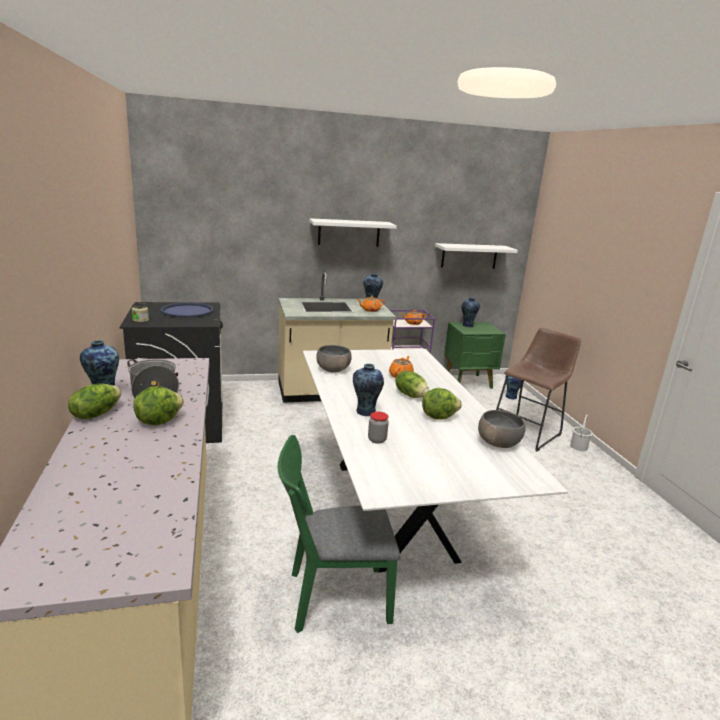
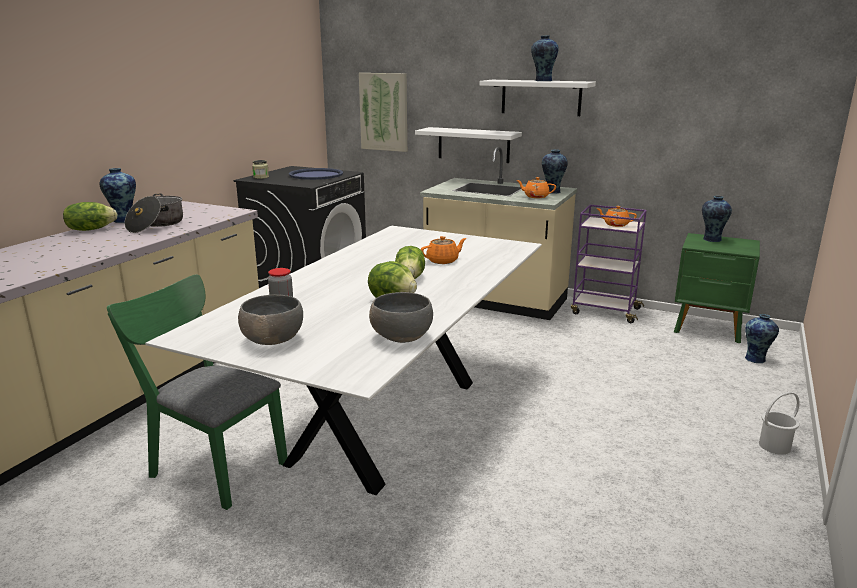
camera: 40 degrees right, 0 degrees up
lettuce [133,386,184,425] -> none
grey bowl [316,345,352,373] -> grey bowl moved to [238,294,303,345]
vase [353,364,384,416] -> vase moved to [531,35,559,81]
white shelf [435,243,518,269] -> white shelf moved to [415,127,522,163]
brown stool [496,328,581,452] -> none
none -> picture [359,73,407,152]

